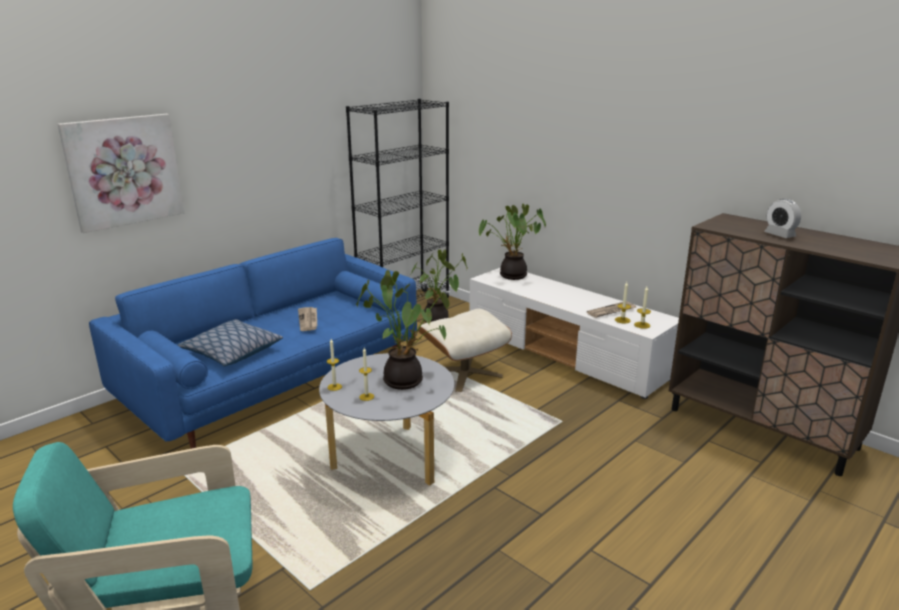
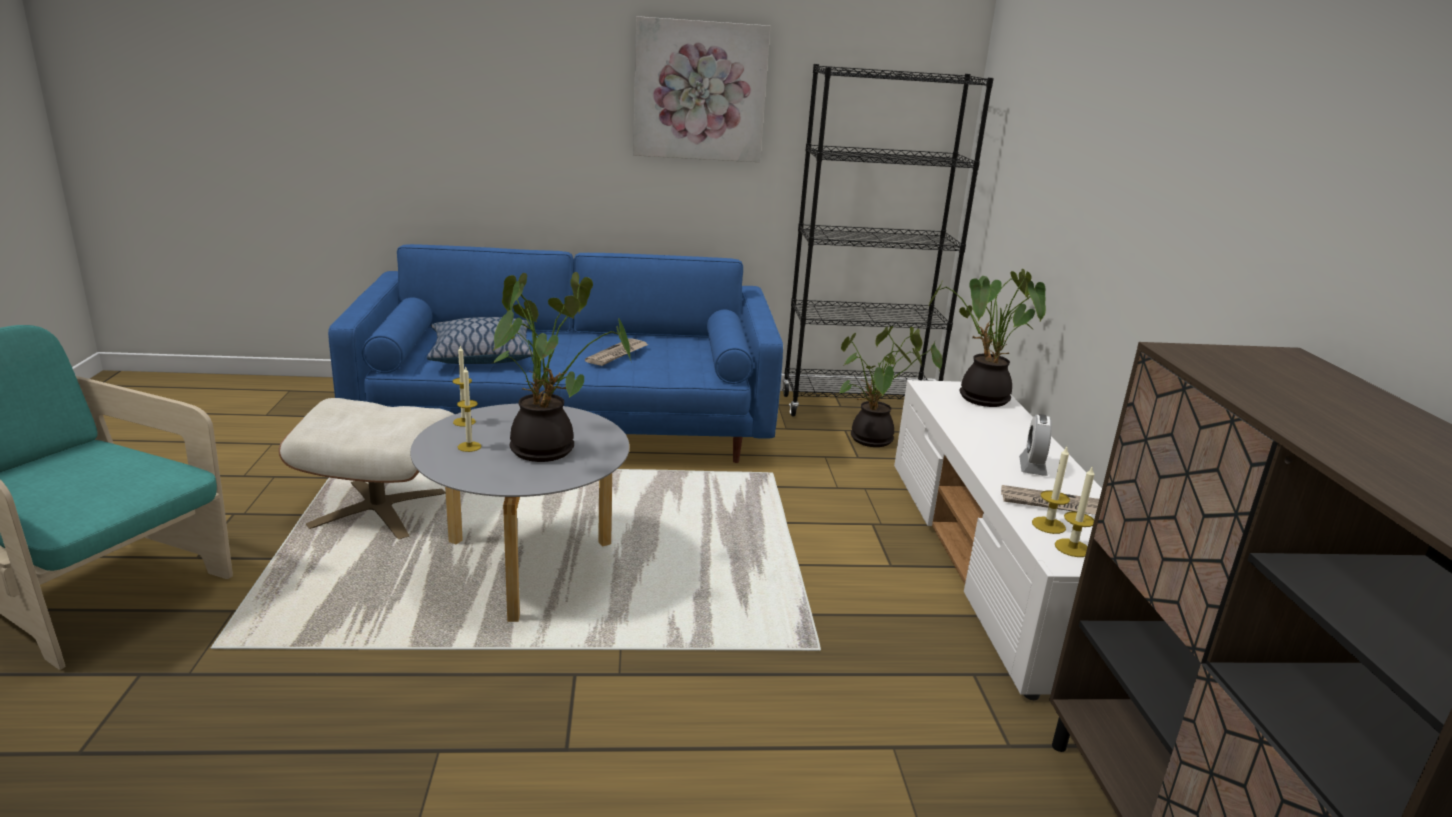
camera: 40 degrees right, 0 degrees up
picture [58,114,184,233] -> picture moved to [633,16,770,162]
beige ottoman [419,309,512,392] -> beige ottoman moved to [279,398,454,539]
alarm clock [764,199,801,238] -> alarm clock moved to [1019,414,1052,476]

